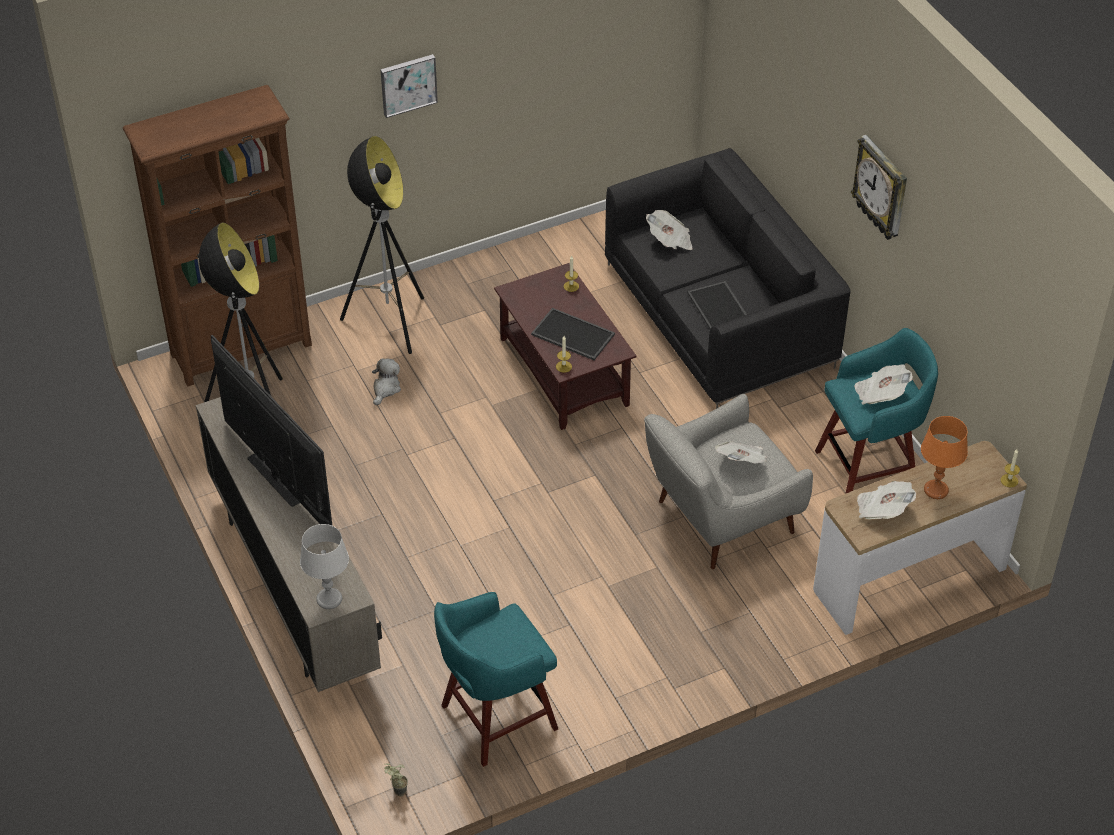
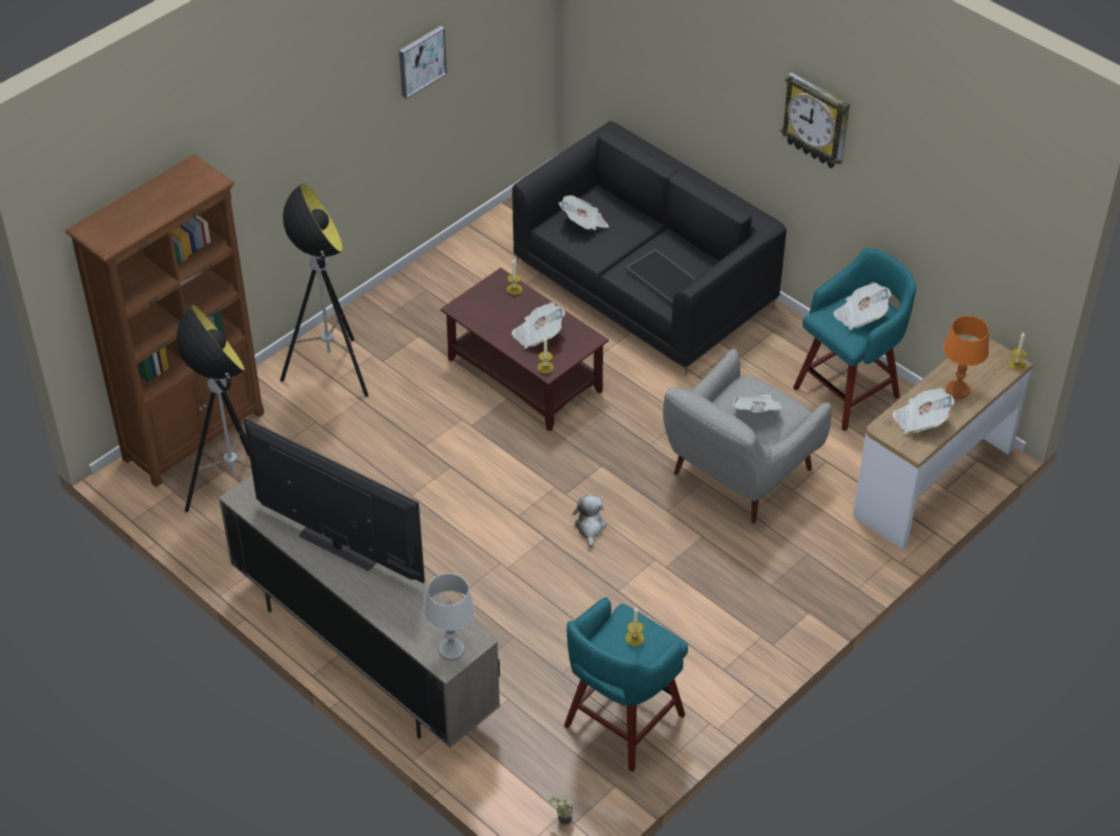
camera: 20 degrees left, 0 degrees up
plush toy [372,358,401,405] -> plush toy moved to [573,495,606,548]
picture [380,54,438,118] -> picture moved to [399,26,447,99]
tray [531,308,615,360] -> newspaper [512,303,565,349]
none -> candle [625,607,644,646]

